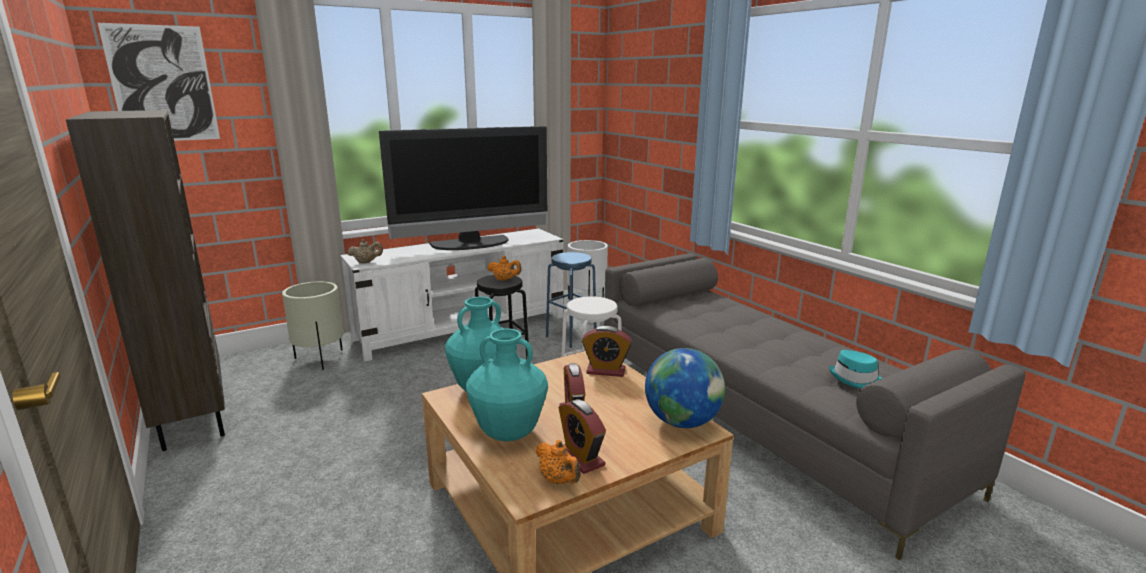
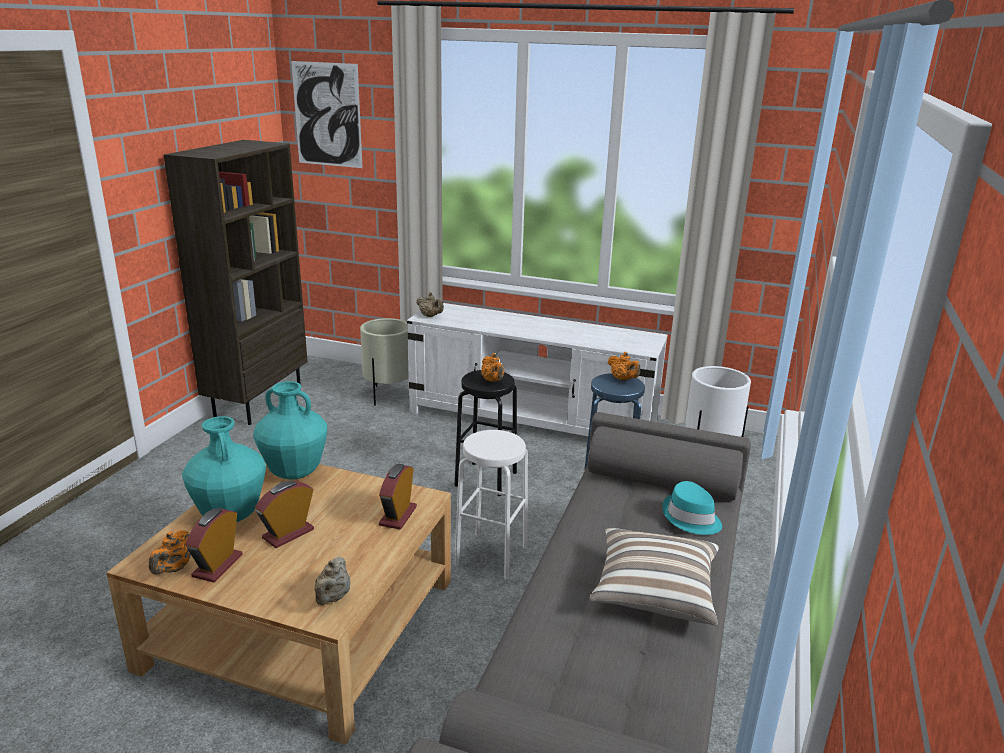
camera: 50 degrees right, 5 degrees up
television [379,126,547,250] -> none
alarm clock [582,326,632,377] -> alarm clock turned 45 degrees clockwise [379,464,417,530]
globe [645,348,725,428] -> beige teapot [314,557,350,605]
turquoise hat [829,350,882,389] -> turquoise hat moved to [662,481,722,535]
none -> pillow [589,528,719,626]
none -> orange teapot [608,352,640,381]

